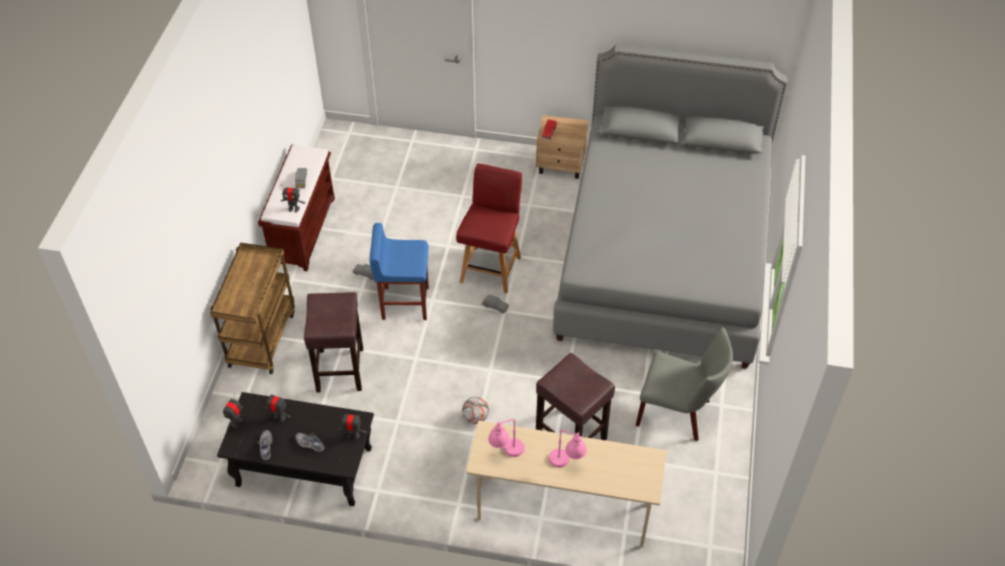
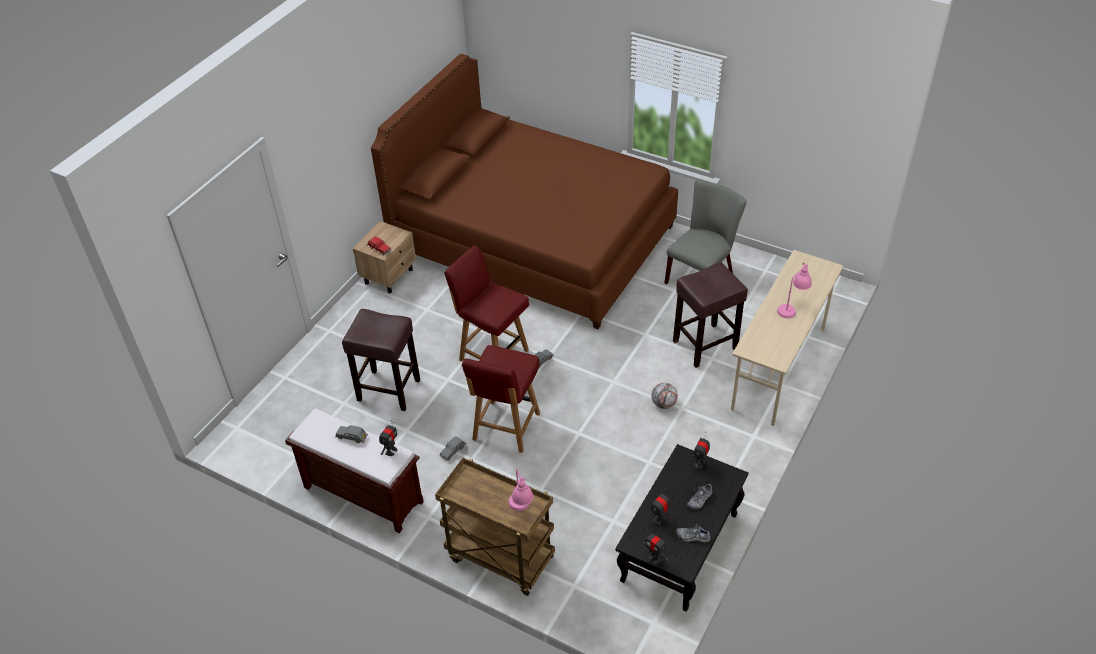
camera: 70 degrees left, 5 degrees down
brown stool [304,292,363,392] -> brown stool moved to [342,309,420,411]
blue stool [369,223,429,320] -> red chair [462,345,540,453]
pink table lamp [488,419,525,457] -> pink table lamp moved to [508,469,533,511]
grey bed [553,44,787,369] -> brown bed [371,54,678,329]

